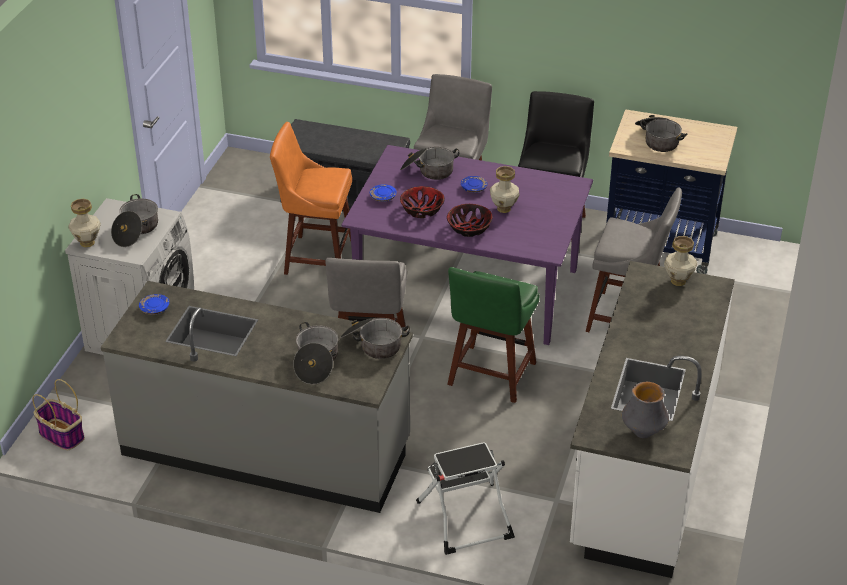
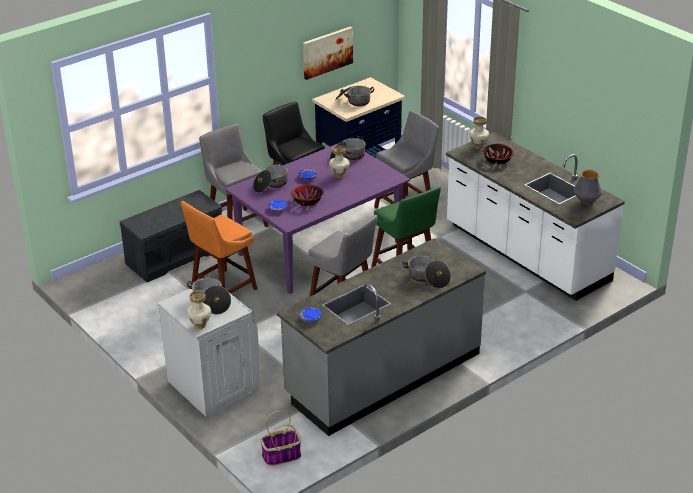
camera: 55 degrees left, 5 degrees down
cooking pot [340,318,410,359] -> cooking pot moved to [330,136,366,160]
step ladder [416,442,515,555] -> none
bowl [447,204,493,237] -> bowl moved to [482,144,514,165]
none -> picture [303,26,353,80]

